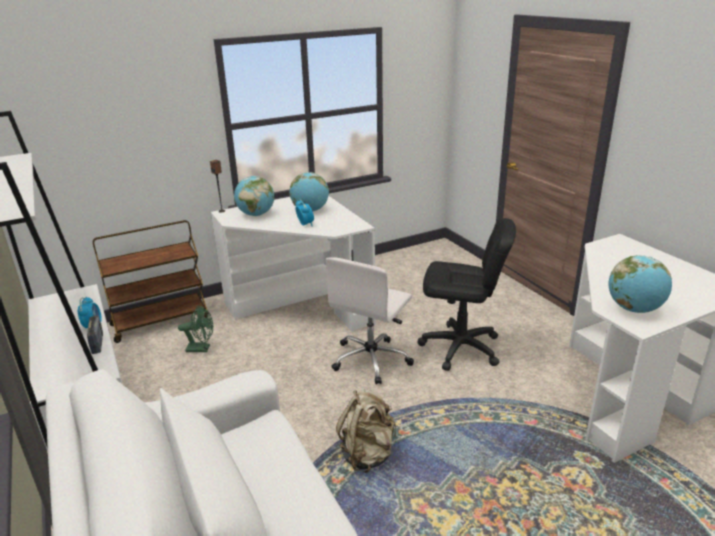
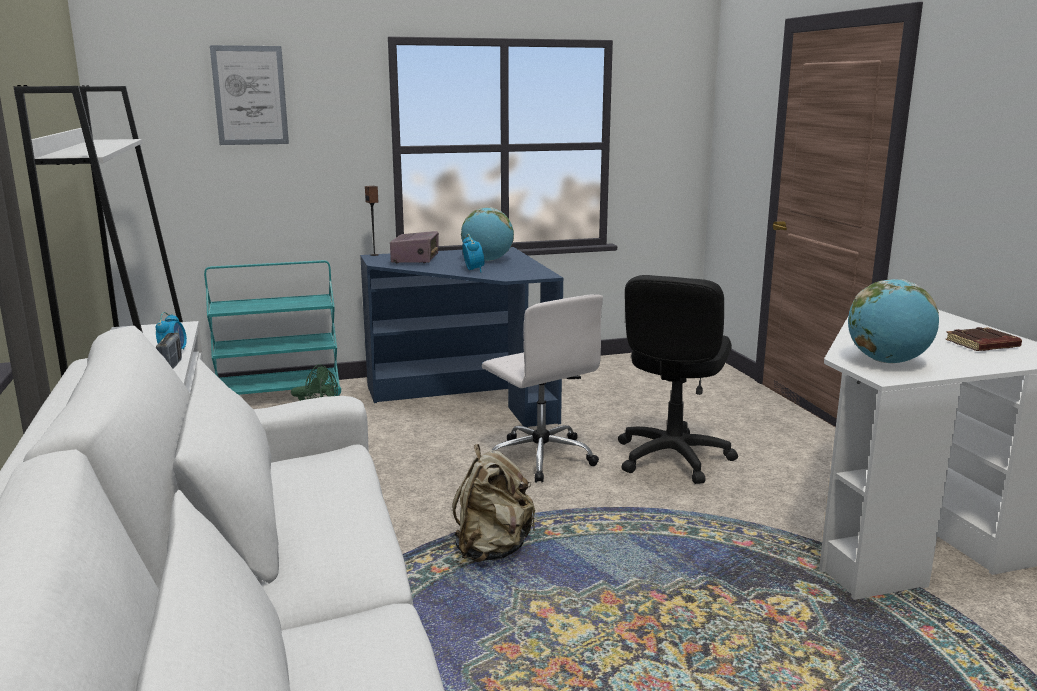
camera: 10 degrees right, 10 degrees down
brown cart [93,220,209,343] -> turquoise cart [204,260,341,396]
white desk [211,196,376,332] -> blue desk [360,247,563,427]
globe [234,176,274,216] -> radio [390,231,439,263]
white office chair [326,257,414,384] -> white office chair turned 75 degrees counterclockwise [482,294,603,483]
black office chair [418,218,516,371] -> black office chair turned 90 degrees clockwise [618,275,738,484]
none -> picture [210,45,289,145]
none -> brown book [945,327,1022,351]

